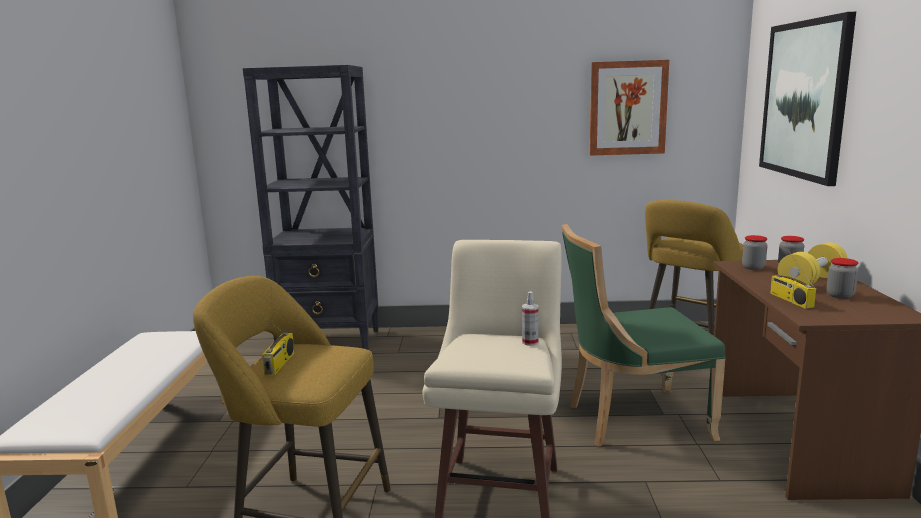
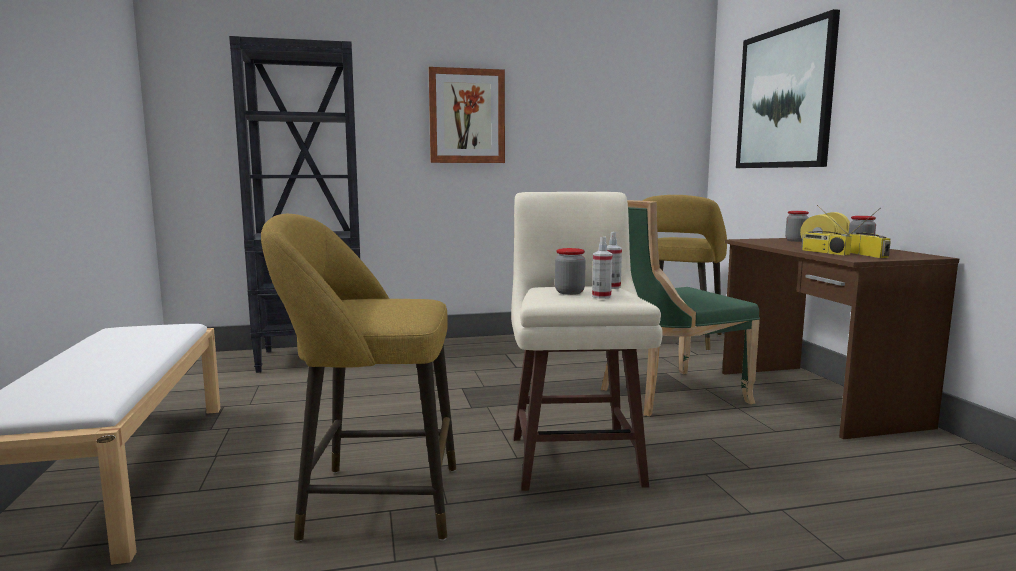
camera: 15 degrees left, 5 degrees down
radio [262,317,295,375] -> radio moved to [849,207,891,258]
picture [590,60,669,156] -> picture moved to [429,67,505,163]
jar [742,235,768,270] -> jar moved to [555,248,586,295]
none -> spray bottle [592,237,612,299]

